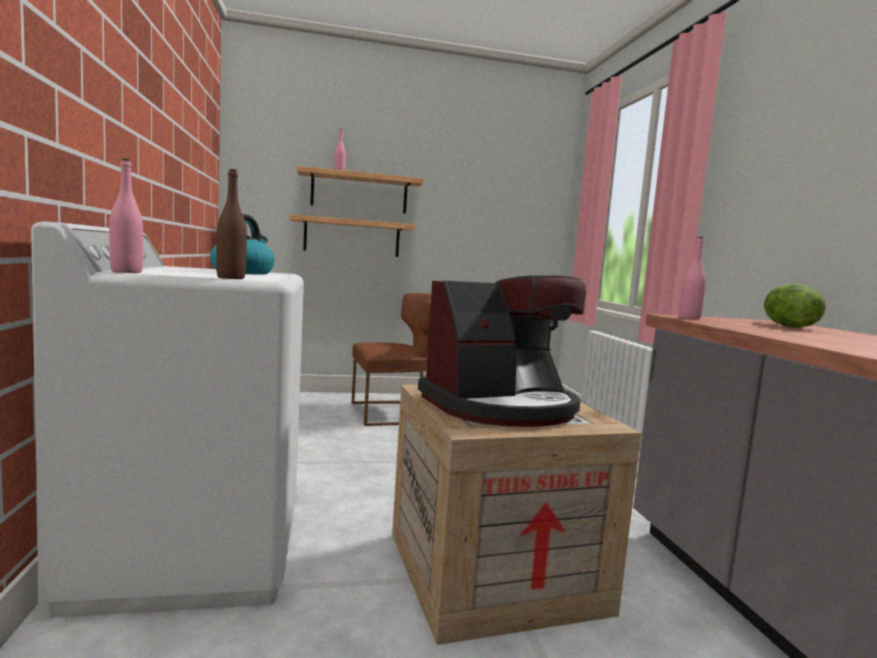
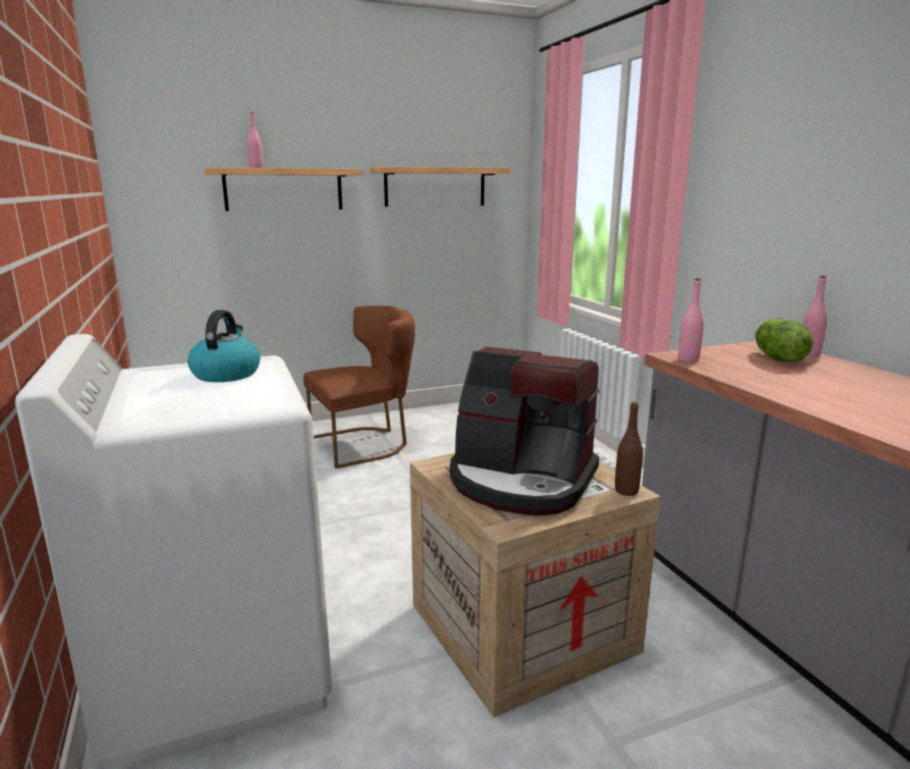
camera: 10 degrees left, 10 degrees up
pink bottle [109,158,143,273] -> pink bottle moved to [803,276,827,357]
brown bottle [216,169,247,279] -> brown bottle moved to [615,402,643,496]
shelf [289,214,416,257] -> shelf moved to [370,166,510,207]
coffee machine [418,275,586,427] -> coffee machine turned 60 degrees clockwise [450,347,600,516]

